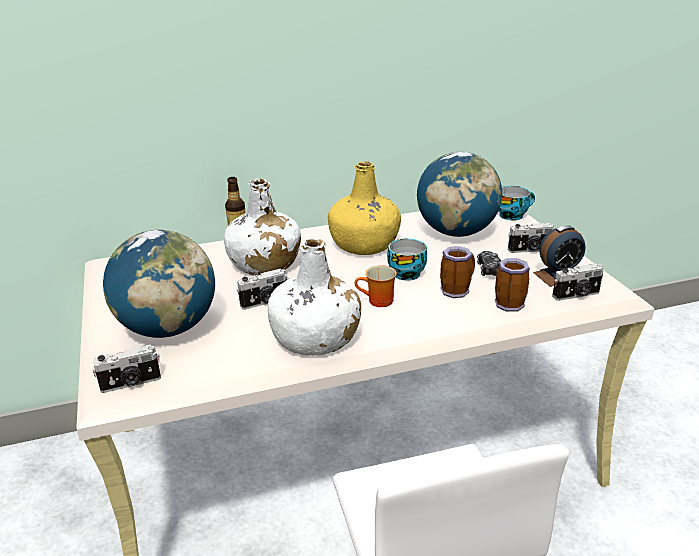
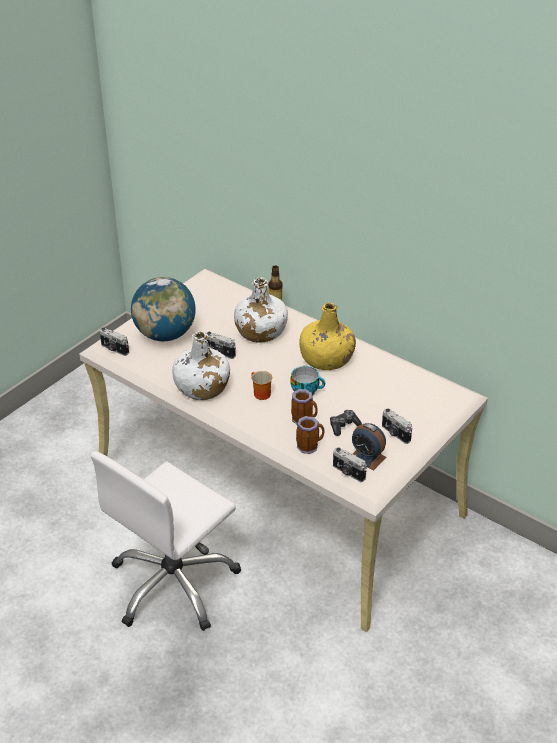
camera: 55 degrees right, 10 degrees up
globe [417,152,502,237] -> none
cup [499,186,535,221] -> none

